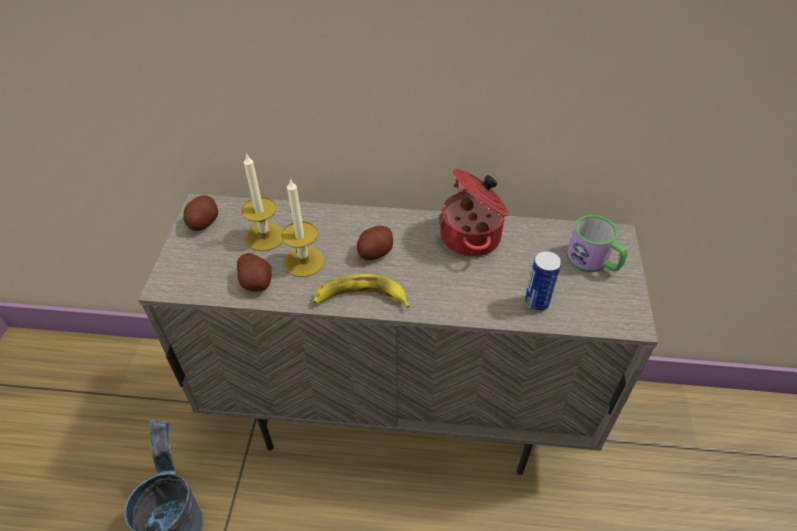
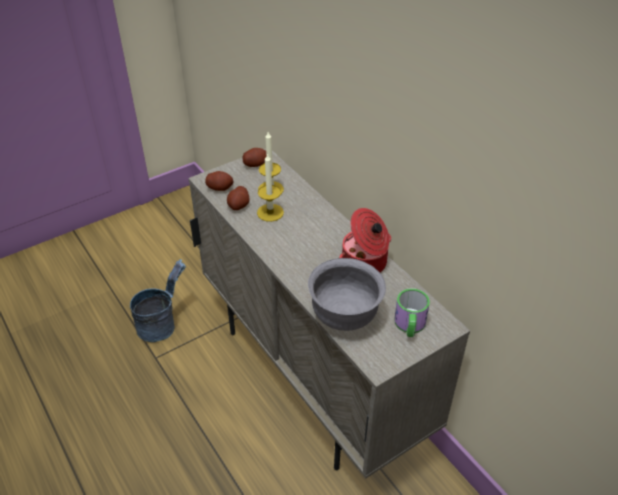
camera: 50 degrees right, 5 degrees down
banana [313,274,410,308] -> none
potato [357,226,393,260] -> potato moved to [205,171,234,191]
can [525,251,562,312] -> grey bowl [308,258,386,331]

